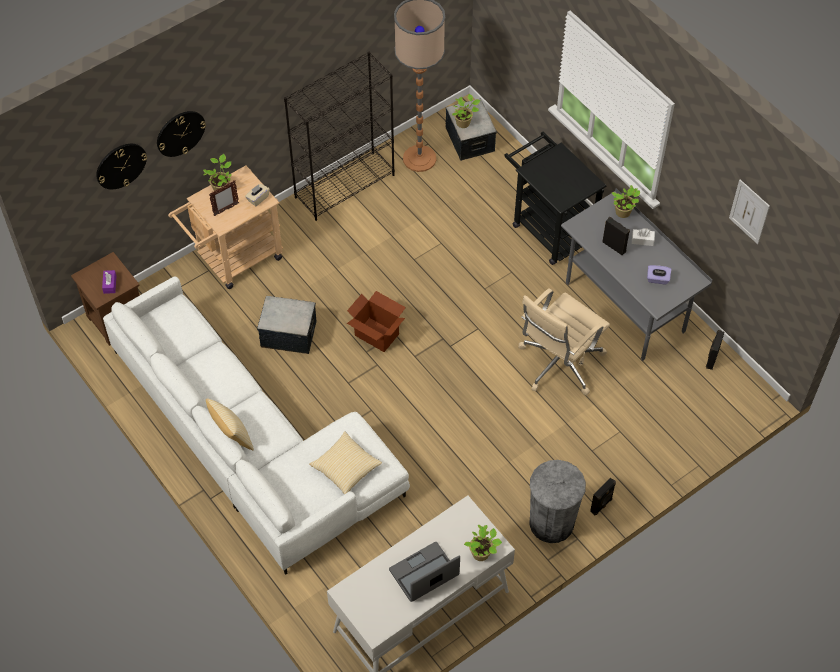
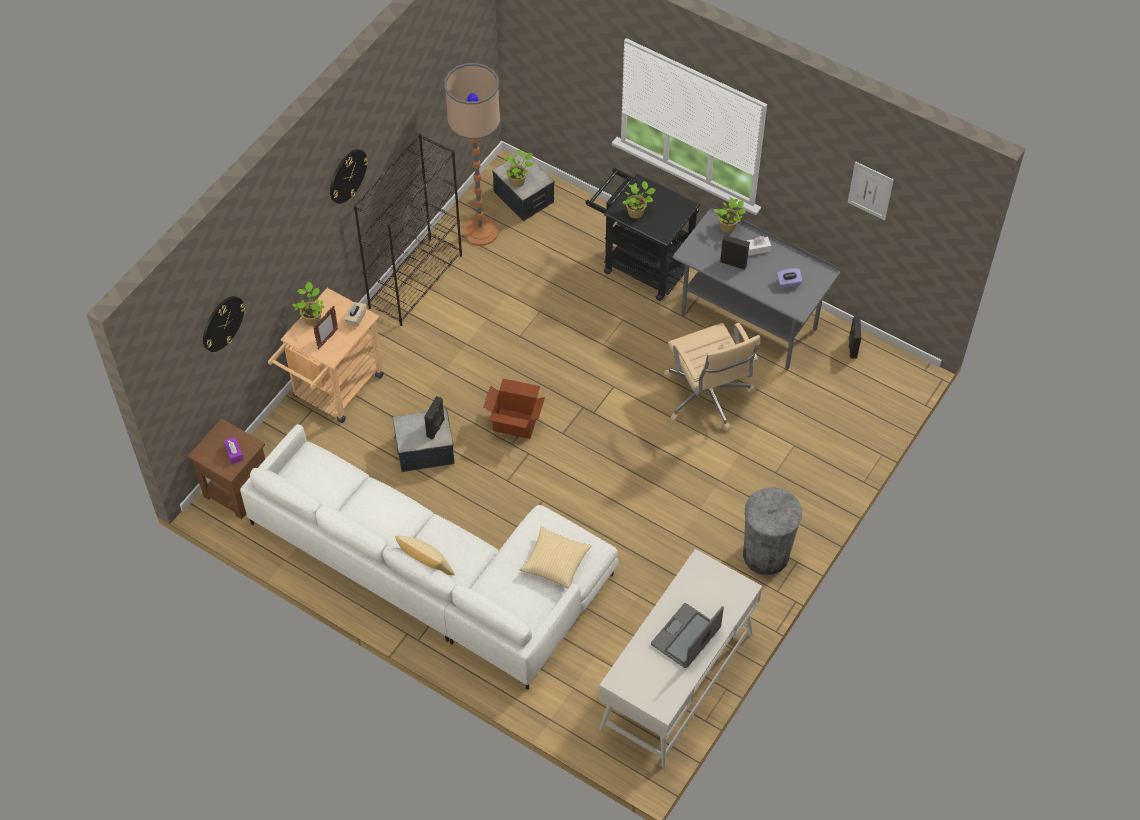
camera: 20 degrees left, 0 degrees up
wall clock [157,111,206,157] -> wall clock moved to [330,149,369,204]
potted plant [464,525,502,561] -> potted plant moved to [622,181,656,219]
beige office chair [518,288,610,395] -> beige office chair turned 45 degrees counterclockwise [664,323,760,431]
black speaker [590,478,616,515] -> black speaker moved to [424,396,445,439]

